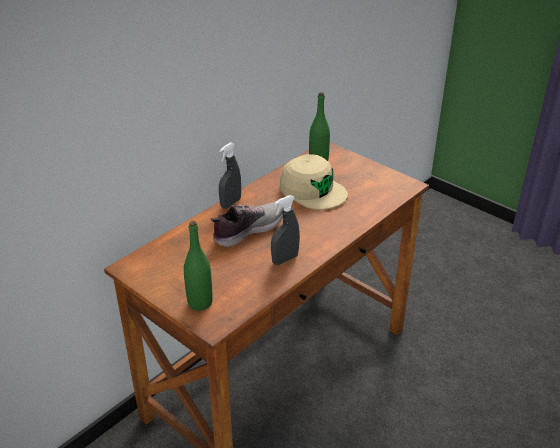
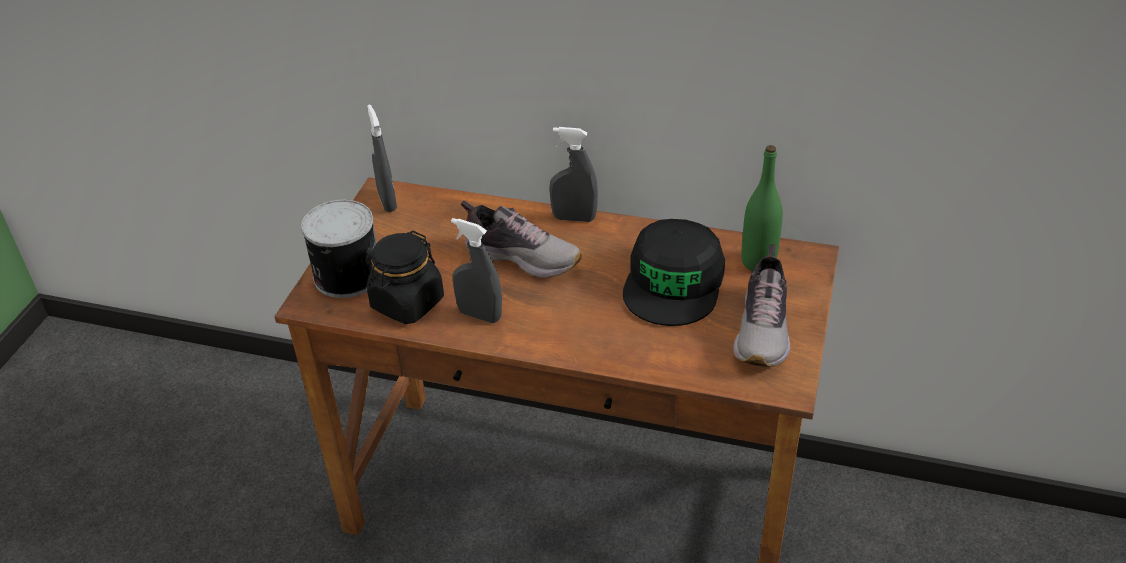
camera: 65 degrees right, 5 degrees up
green bottle [184,221,213,311] -> can [301,200,376,298]
beige cap [280,154,348,210] -> black cap [623,219,725,326]
none -> grey spray bottle [367,104,397,212]
none -> black jar [367,231,444,324]
none -> shoe [733,244,790,367]

